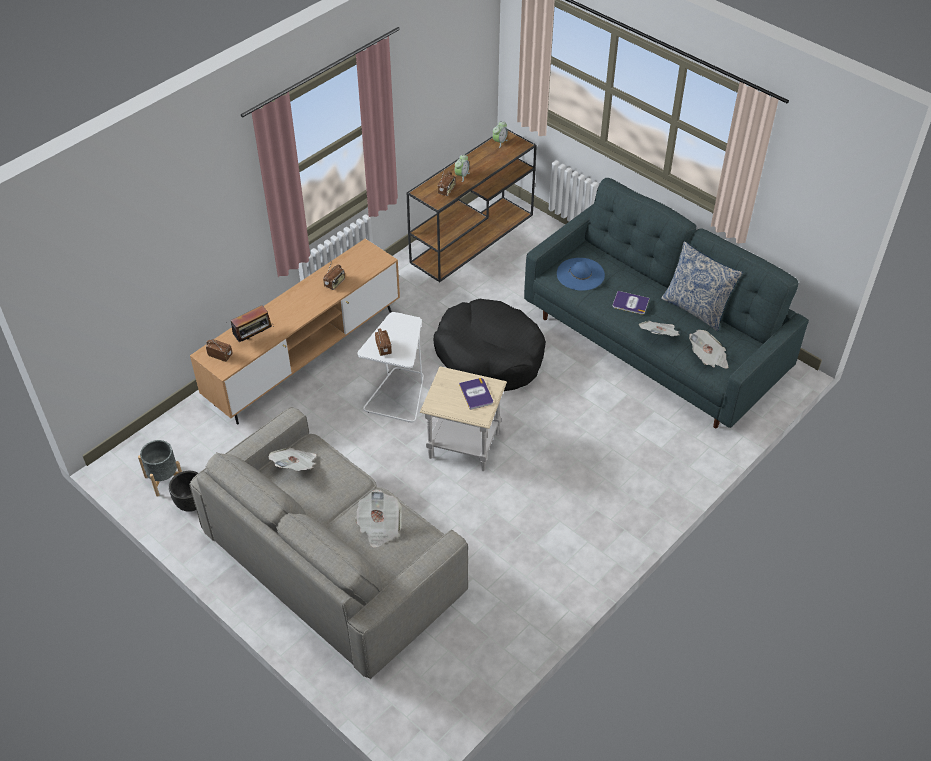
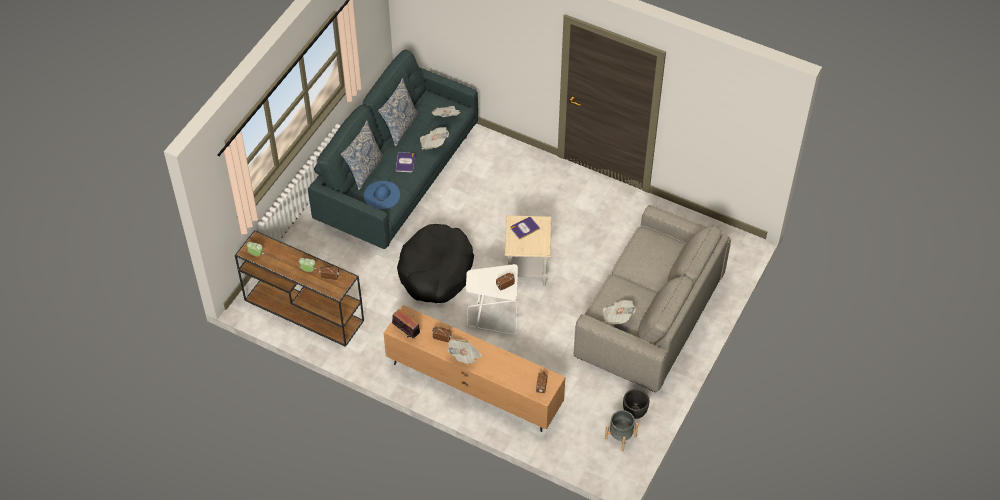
camera: 105 degrees left, 5 degrees up
radio [231,305,274,342] -> radio moved to [392,309,420,339]
newspaper [355,490,402,548] -> newspaper moved to [447,339,482,364]
none -> pillow [341,120,385,190]

